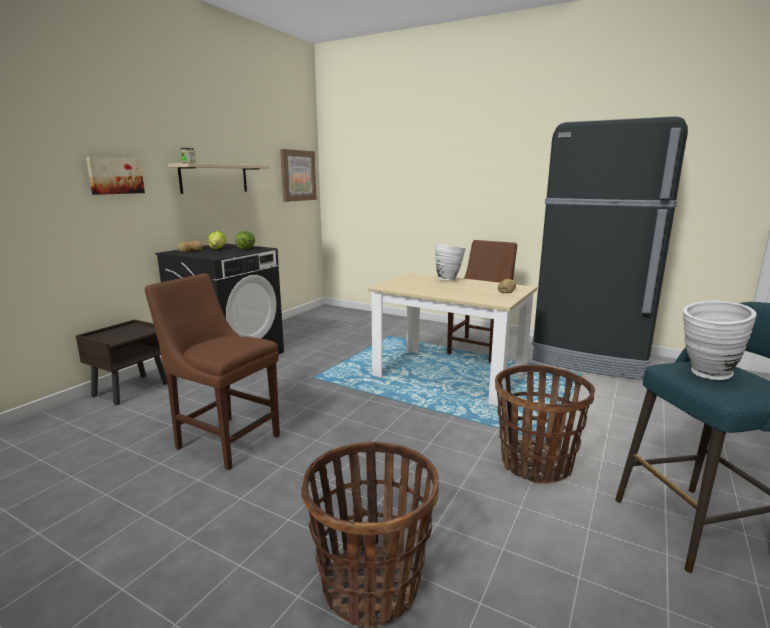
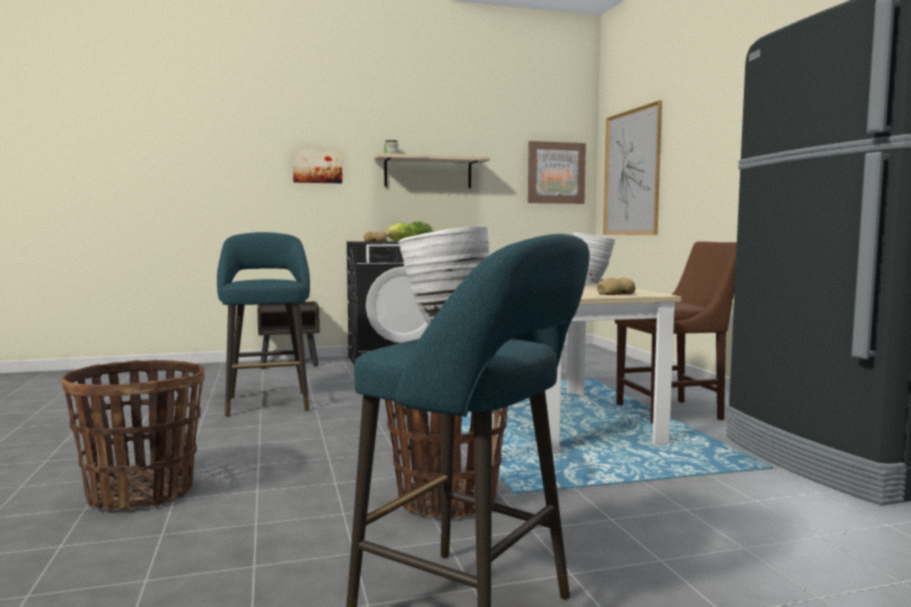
camera: 45 degrees right, 10 degrees down
brown chair [145,273,280,470] -> turquoise stool [217,232,310,416]
none -> picture [603,100,662,235]

